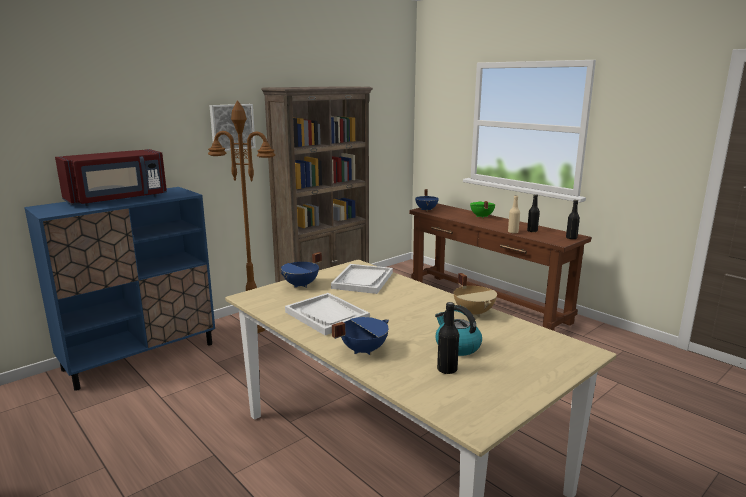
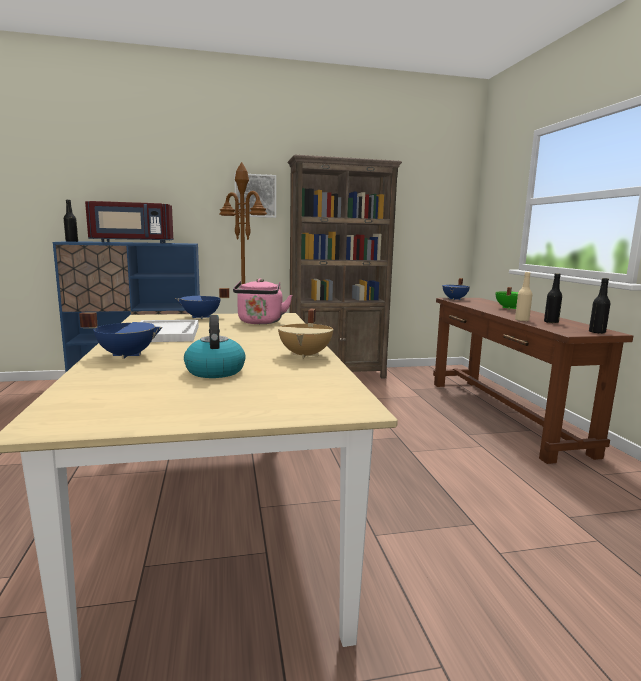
camera: 30 degrees right, 5 degrees down
white tray [331,264,393,294] -> pink kettle [233,278,292,324]
black bottle [437,302,459,374] -> black bottle moved to [64,200,78,242]

